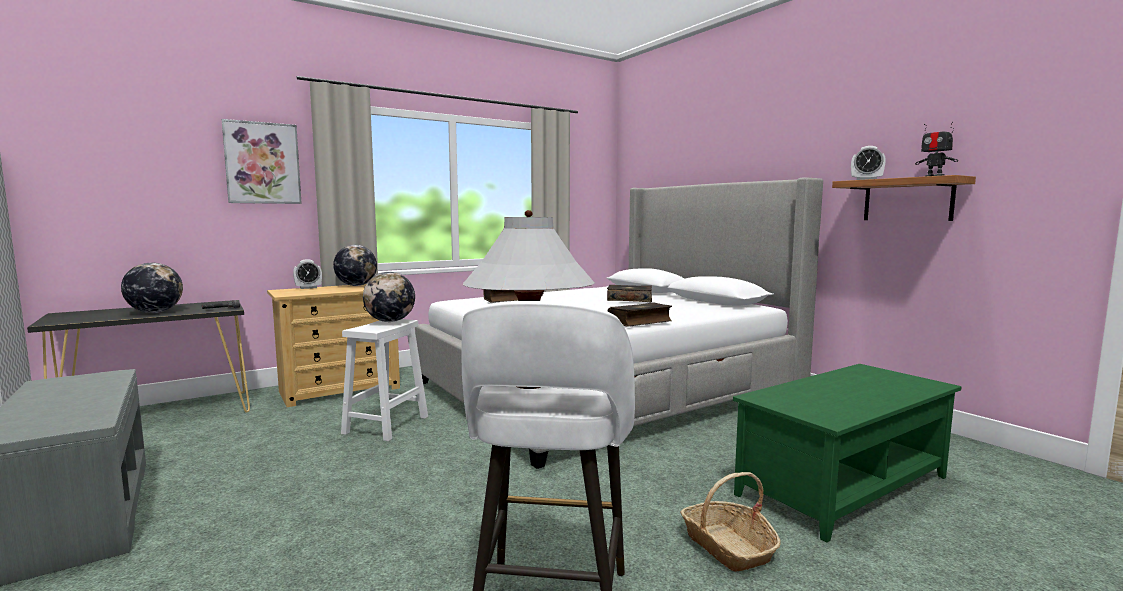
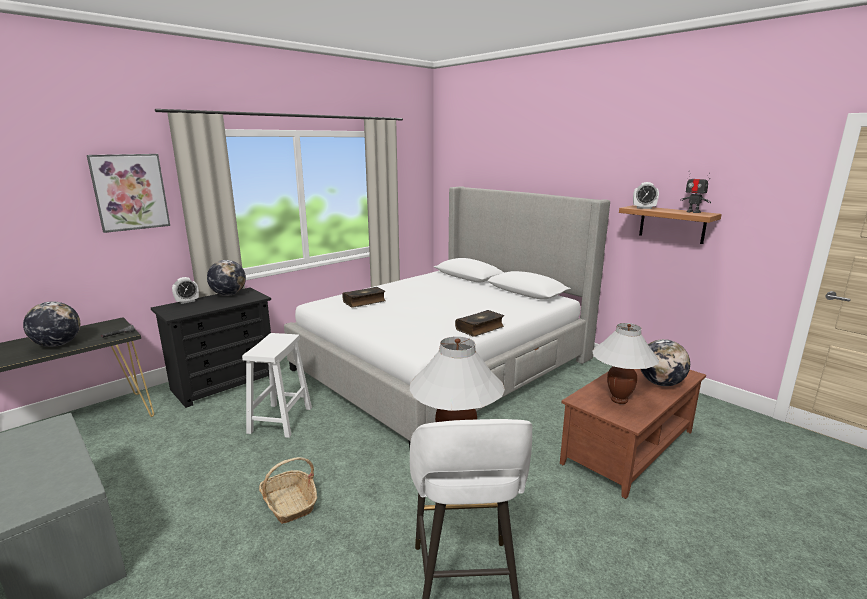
camera: 10 degrees left, 10 degrees up
beige dresser [267,284,400,407] -> black dresser [151,288,271,408]
globe [363,272,415,322] -> globe moved to [641,339,690,386]
book [607,285,652,302] -> none
basket [680,472,781,572] -> basket moved to [259,457,317,524]
green coffee table [733,364,962,543] -> brown coffee table [560,369,706,499]
none -> white table lamp [592,323,659,404]

